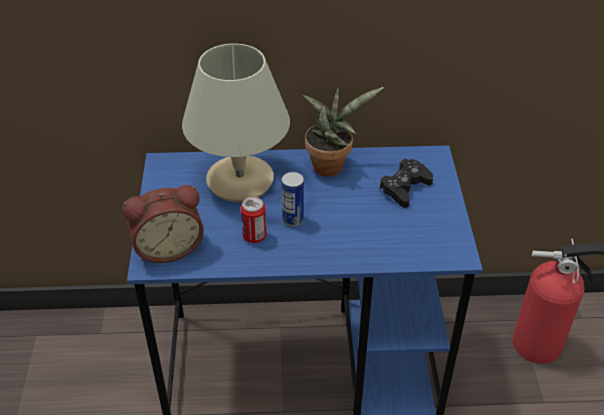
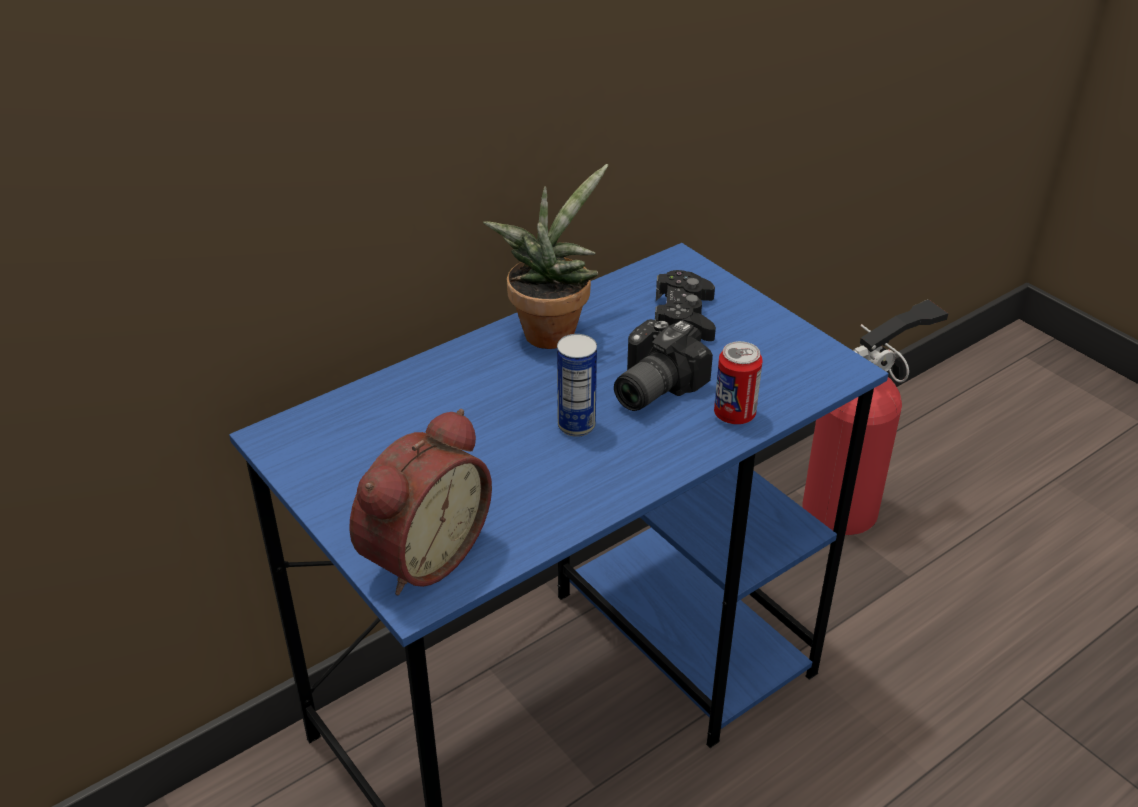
camera: 35 degrees left, 5 degrees down
beige table lamp [182,43,290,202] -> none
can [240,197,266,243] -> can moved to [714,341,763,424]
none -> camera [614,319,713,411]

